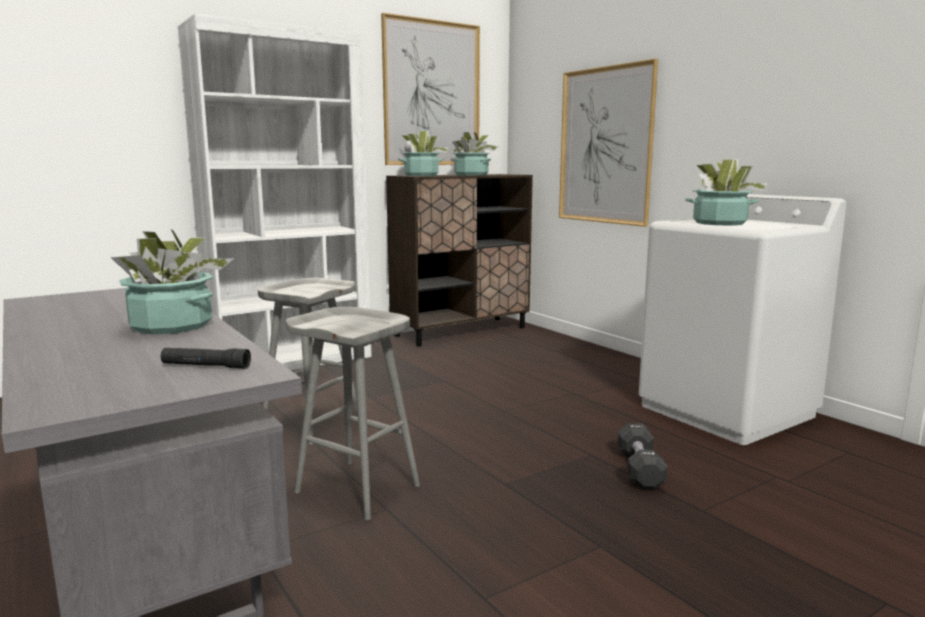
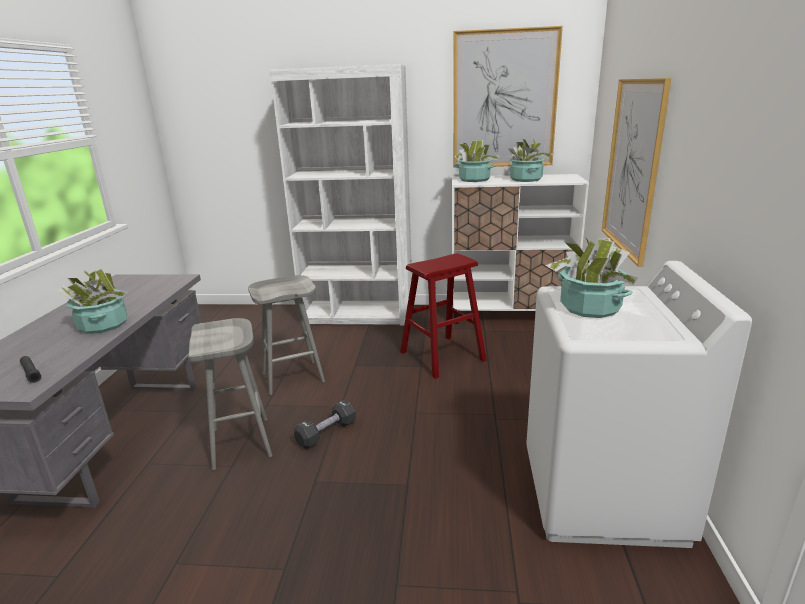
camera: 40 degrees right, 10 degrees up
brown cabinet [386,174,533,347] -> white cabinet [452,174,589,324]
black dumbbell [618,423,667,490] -> black dumbbell moved to [294,399,356,449]
none -> red stool [400,253,487,379]

